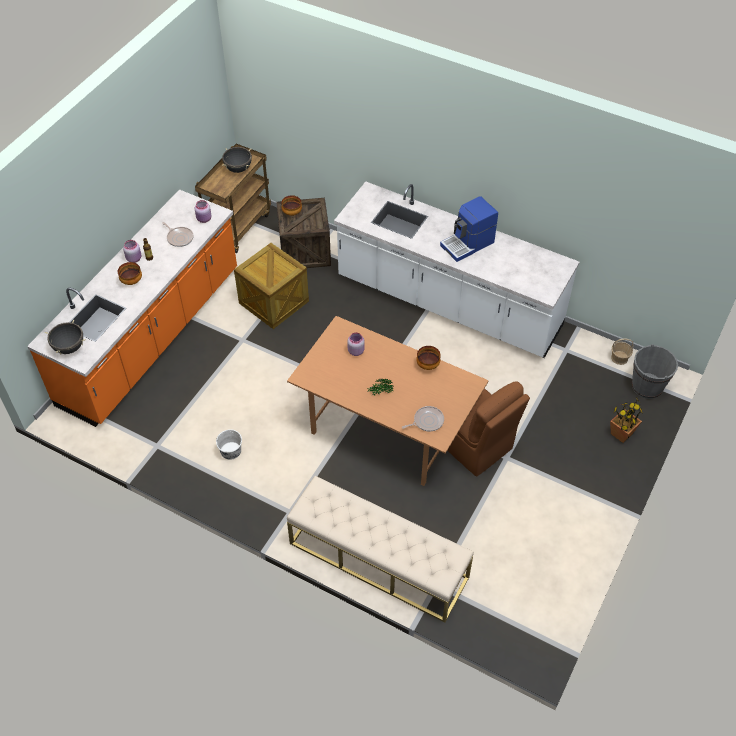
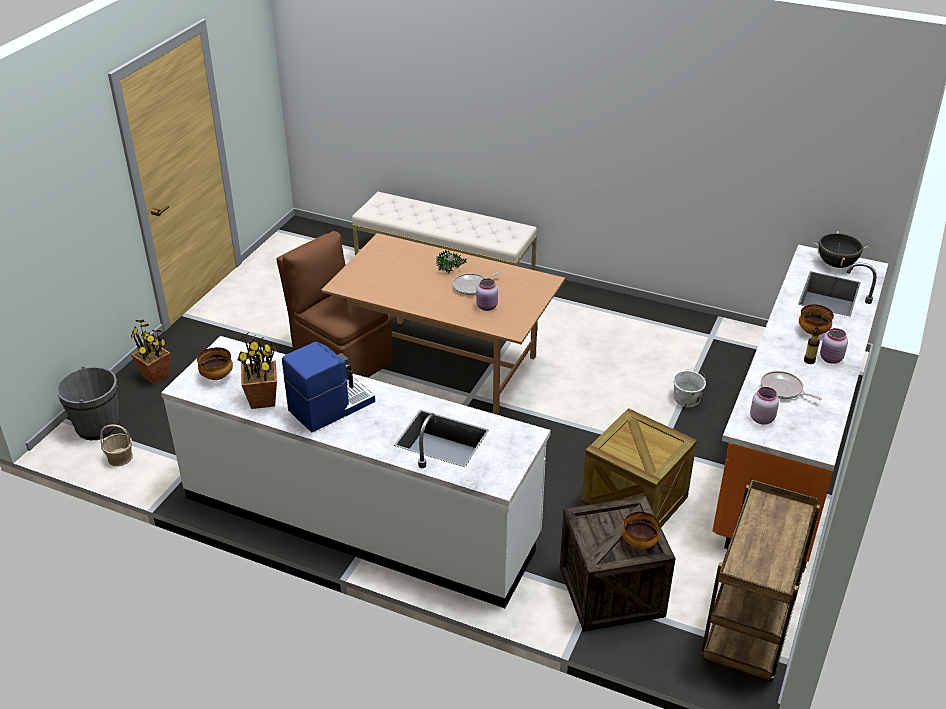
camera: 175 degrees right, 15 degrees down
white bucket [216,429,242,460] -> white bucket moved to [673,368,706,407]
black cooking pot [222,147,252,173] -> none
frying pan [402,406,444,432] -> frying pan moved to [453,272,502,295]
bowl [416,346,441,370] -> bowl moved to [197,347,233,380]
none -> potted plant [238,333,279,409]

